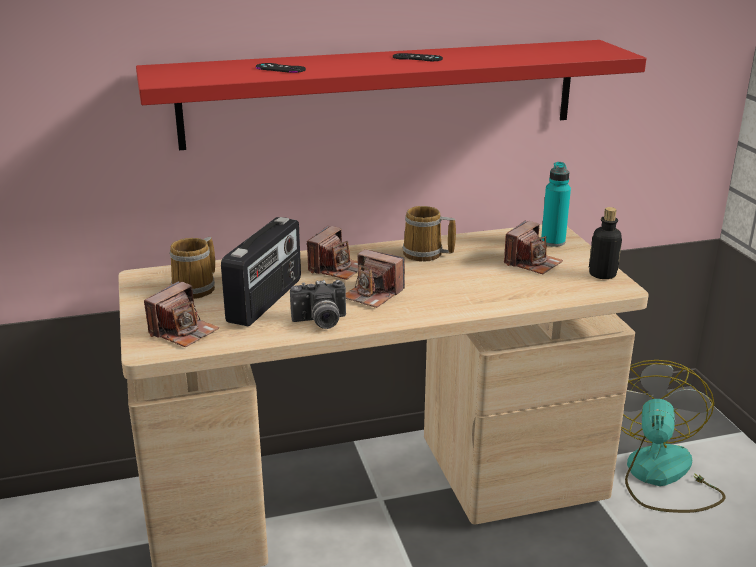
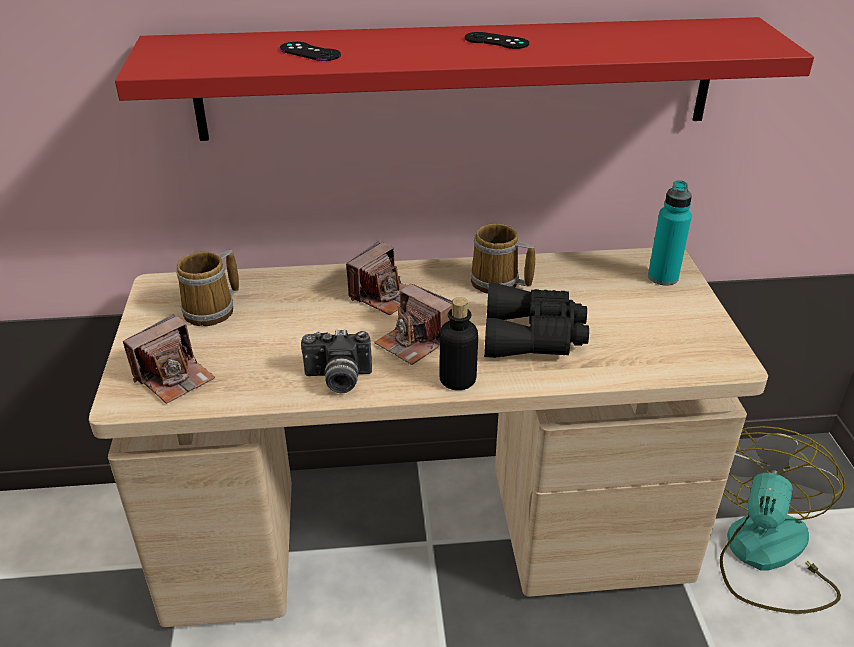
camera: 10 degrees right, 10 degrees up
radio [221,217,301,326] -> none
camera [504,220,563,274] -> none
bottle [589,207,622,279] -> bottle moved to [439,297,478,390]
none -> black binoculars [484,283,589,358]

